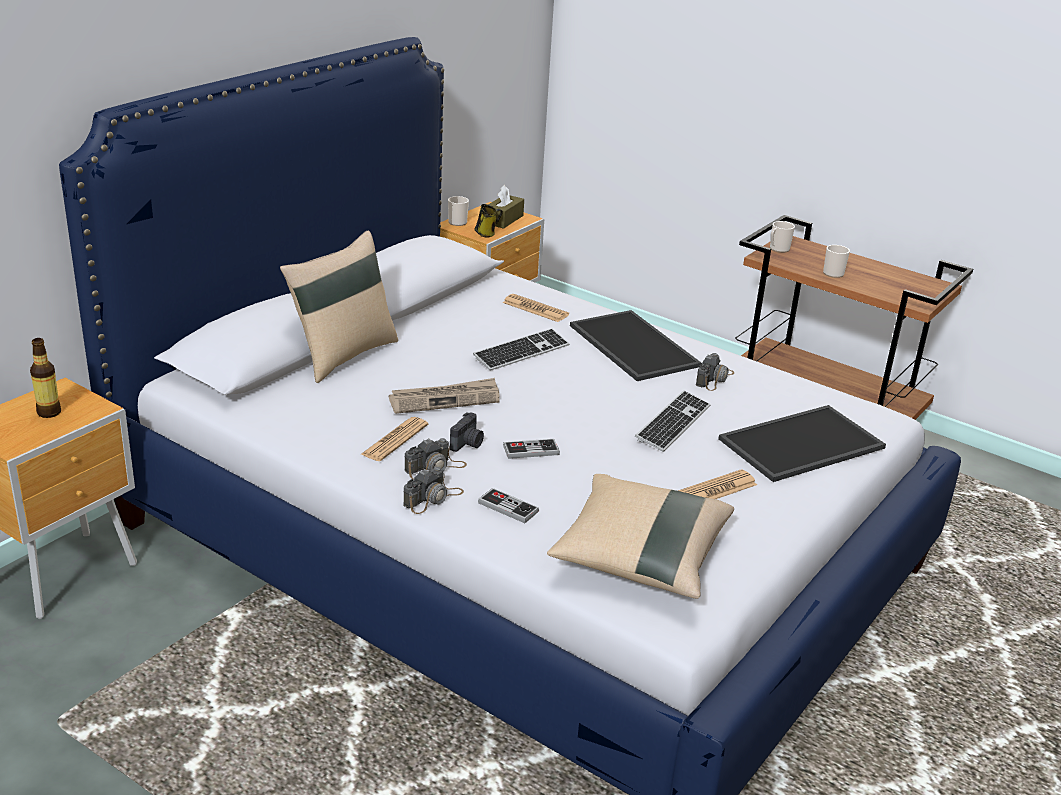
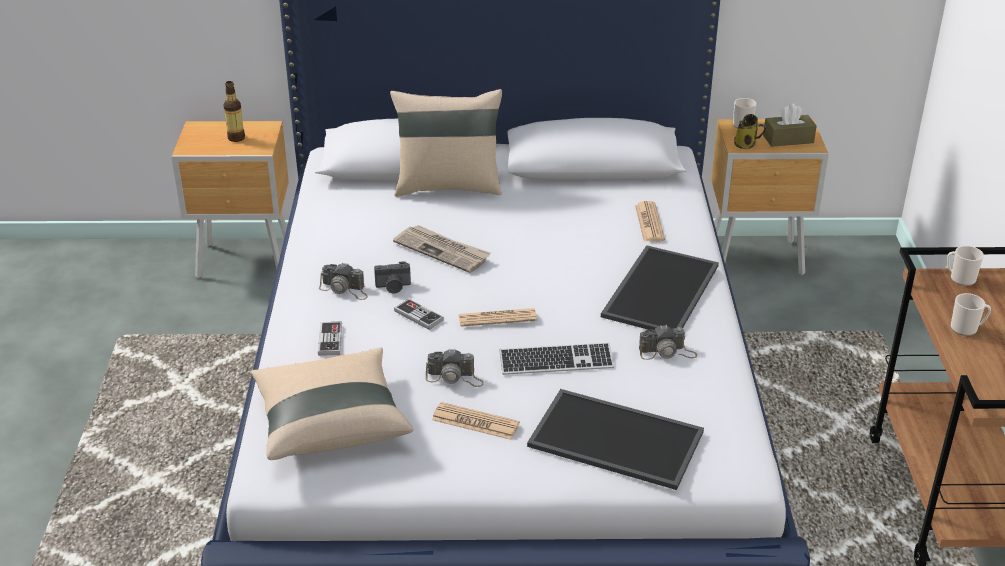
camera: 55 degrees right, 5 degrees up
newspaper [360,417,428,461] -> newspaper moved to [458,308,537,327]
camera [403,467,464,514] -> camera moved to [426,348,484,387]
keyboard [473,328,570,371] -> none

